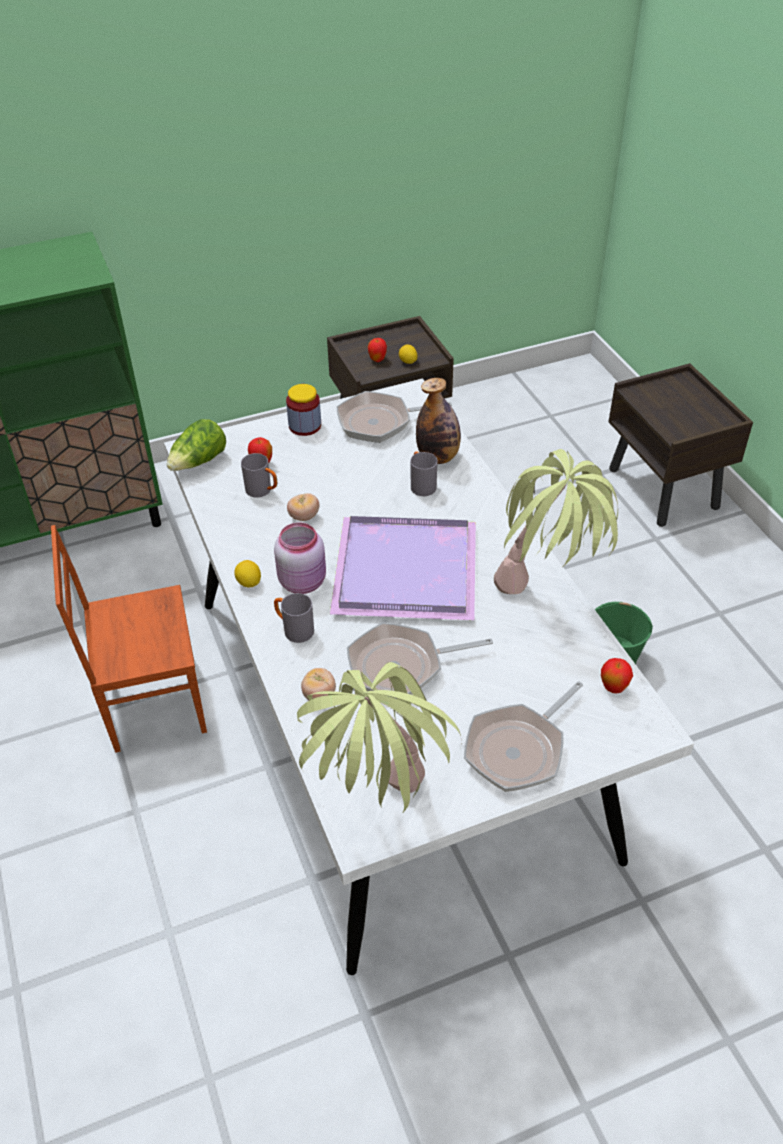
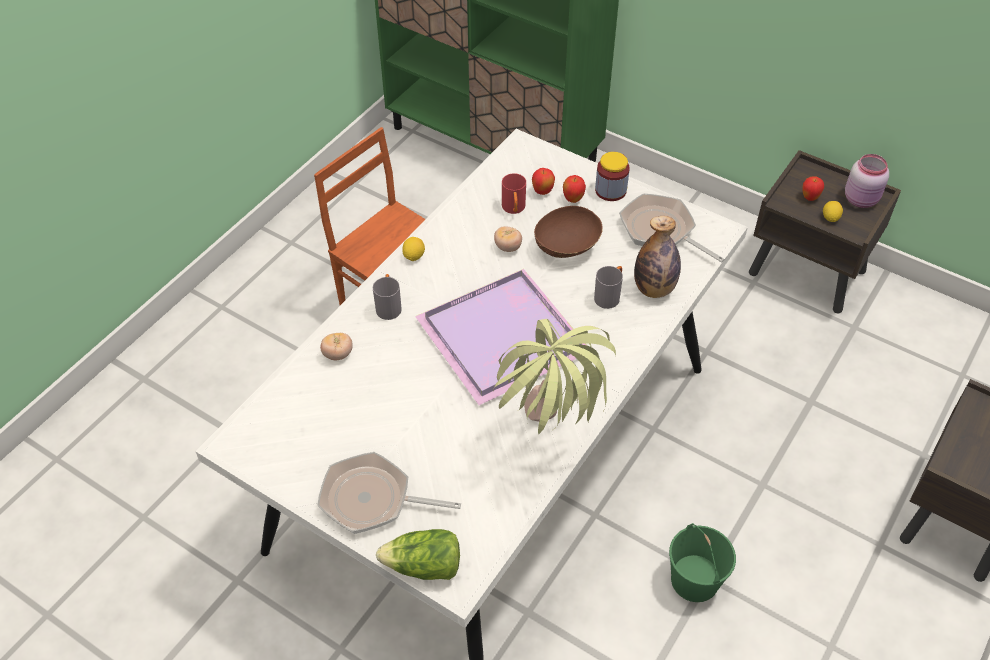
camera: 55 degrees right, 5 degrees up
lettuce [167,419,226,471] -> lettuce moved to [376,529,460,580]
grey mug [241,453,277,498] -> red mug [502,173,526,214]
pink jar [274,523,326,594] -> pink jar moved to [845,154,889,208]
potted plant [297,662,461,814] -> none
frying pan [347,622,493,699] -> none
apple [601,658,633,693] -> apple moved to [563,175,586,203]
none -> brown bowl [534,206,603,258]

